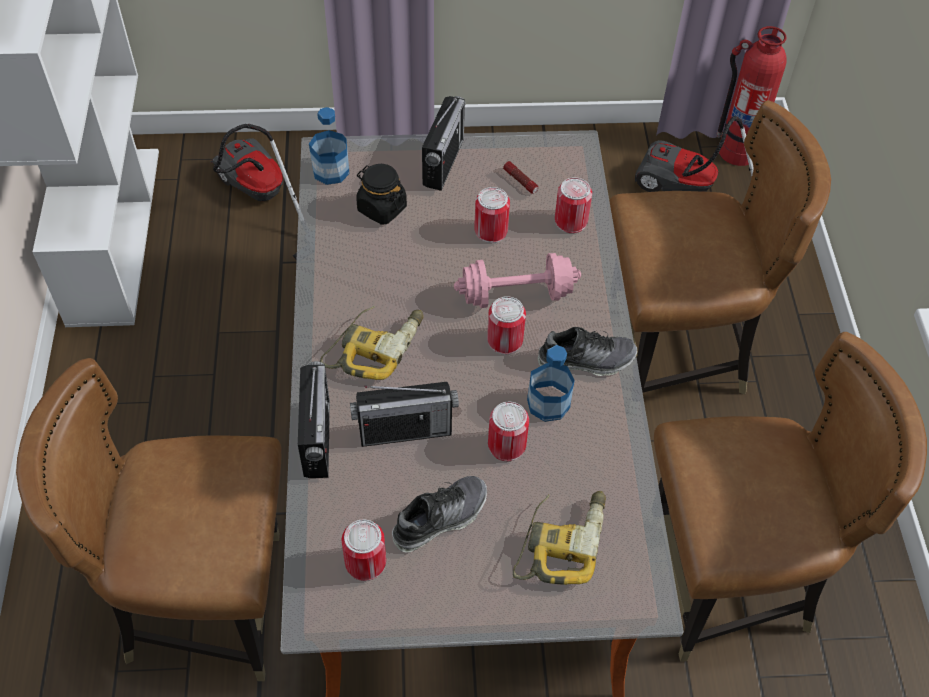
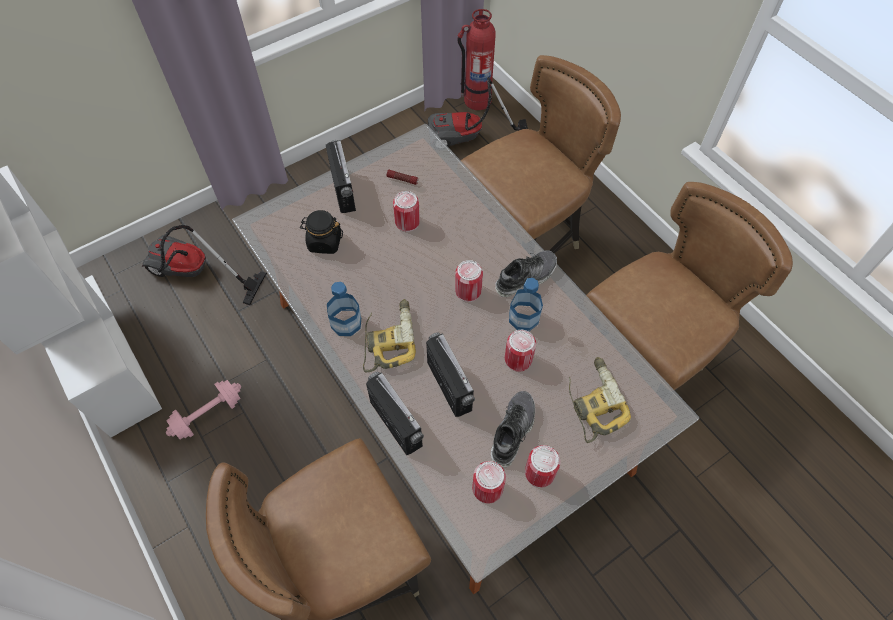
camera: 30 degrees left, 5 degrees up
bottle [309,107,350,185] -> bottle moved to [327,282,361,336]
radio [350,382,459,447] -> radio turned 75 degrees counterclockwise [426,332,475,417]
pink dumbbell [454,253,581,308] -> pink dumbbell moved to [166,380,241,440]
can [555,177,592,233] -> can moved to [525,445,560,488]

